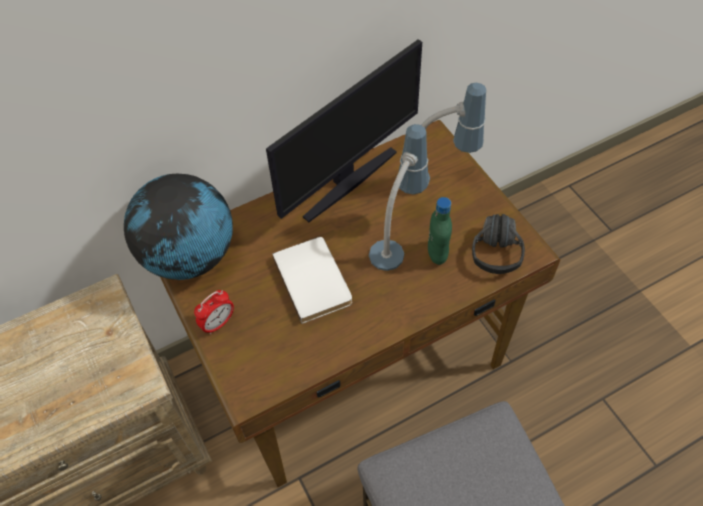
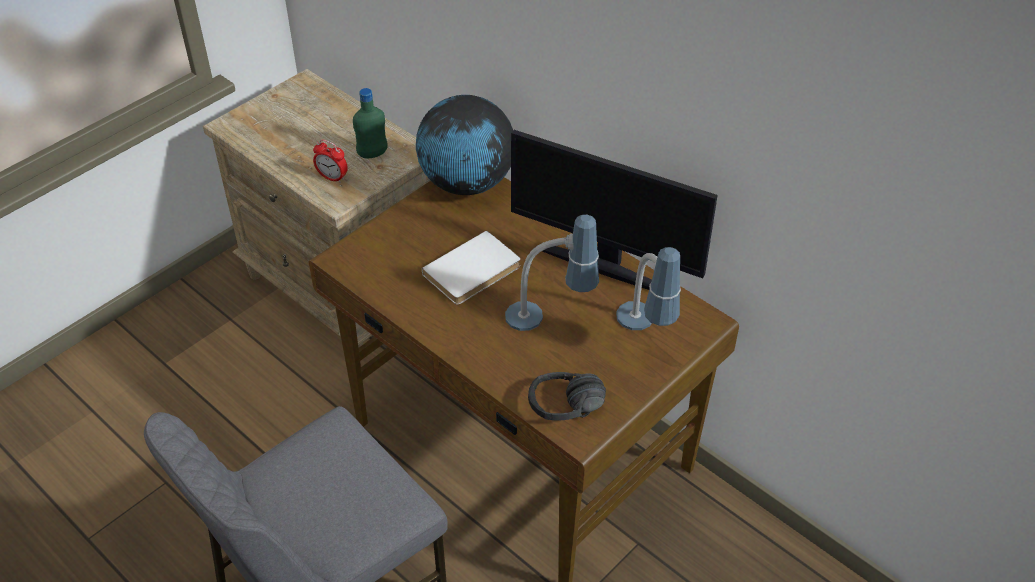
camera: 70 degrees right, 10 degrees down
alarm clock [194,290,234,334] -> alarm clock moved to [313,140,348,183]
green bottle [428,197,452,265] -> green bottle moved to [353,88,388,158]

